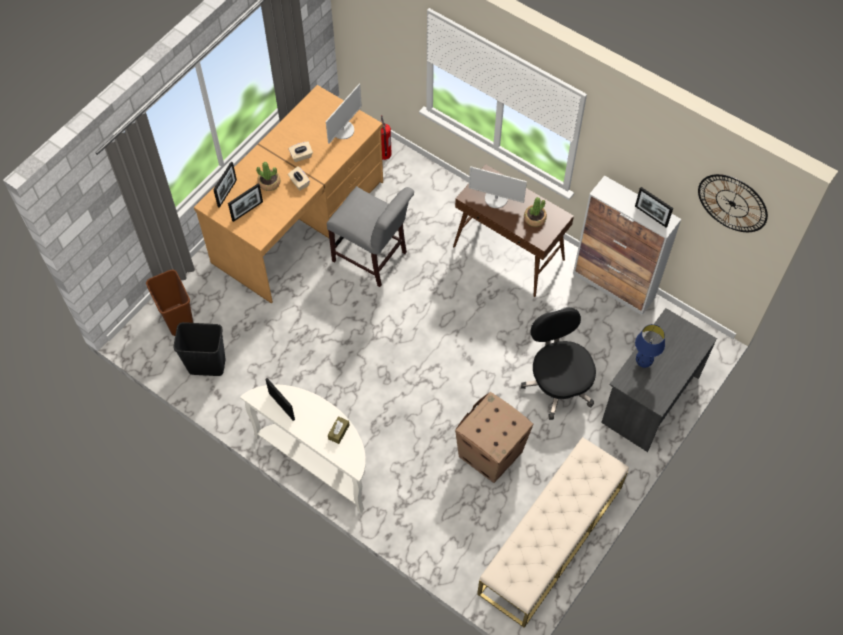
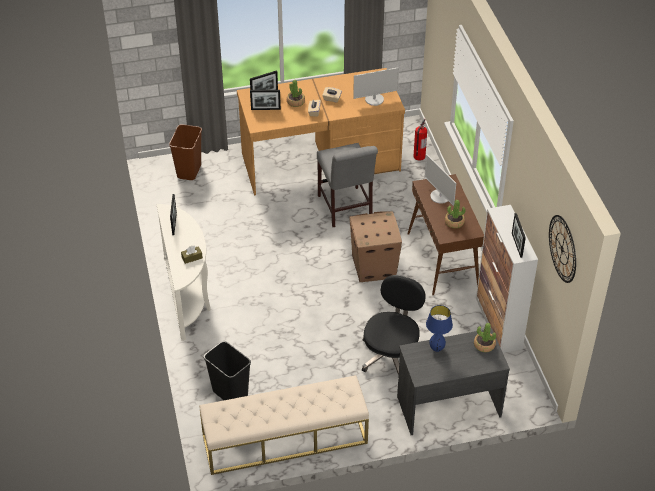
camera: 40 degrees right, 15 degrees down
black trash can [173,322,226,376] -> black trash can moved to [204,341,251,400]
cardboard box [455,392,533,483] -> cardboard box moved to [349,211,402,282]
none -> potted plant [474,323,496,352]

